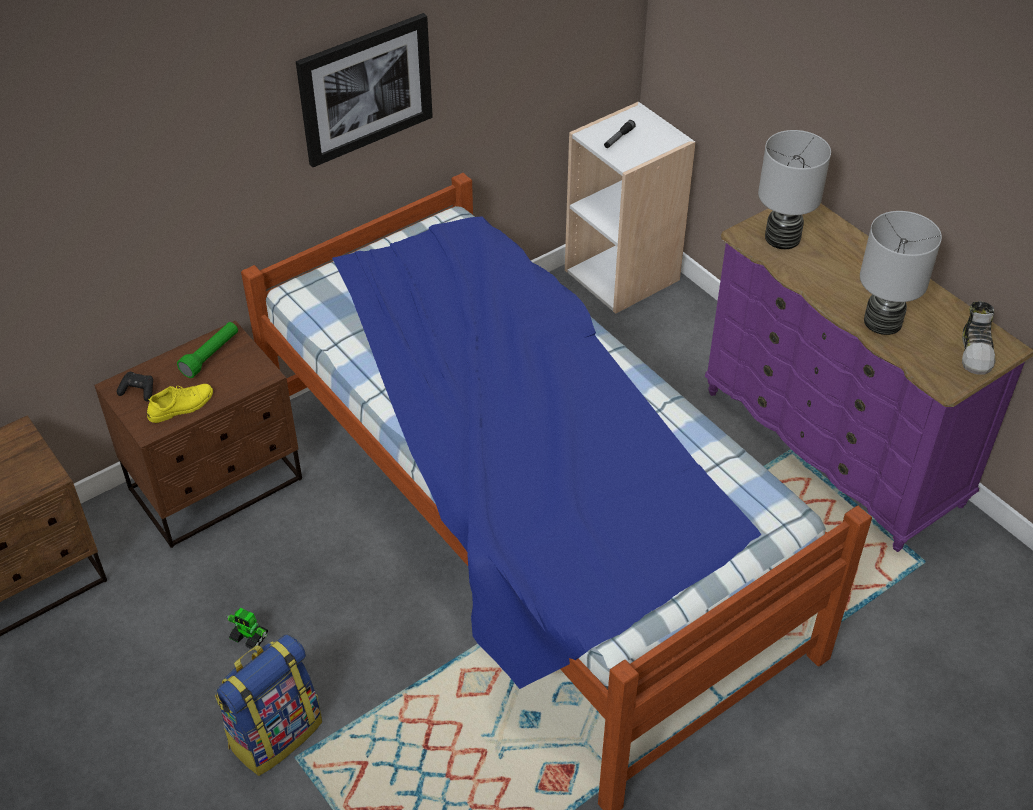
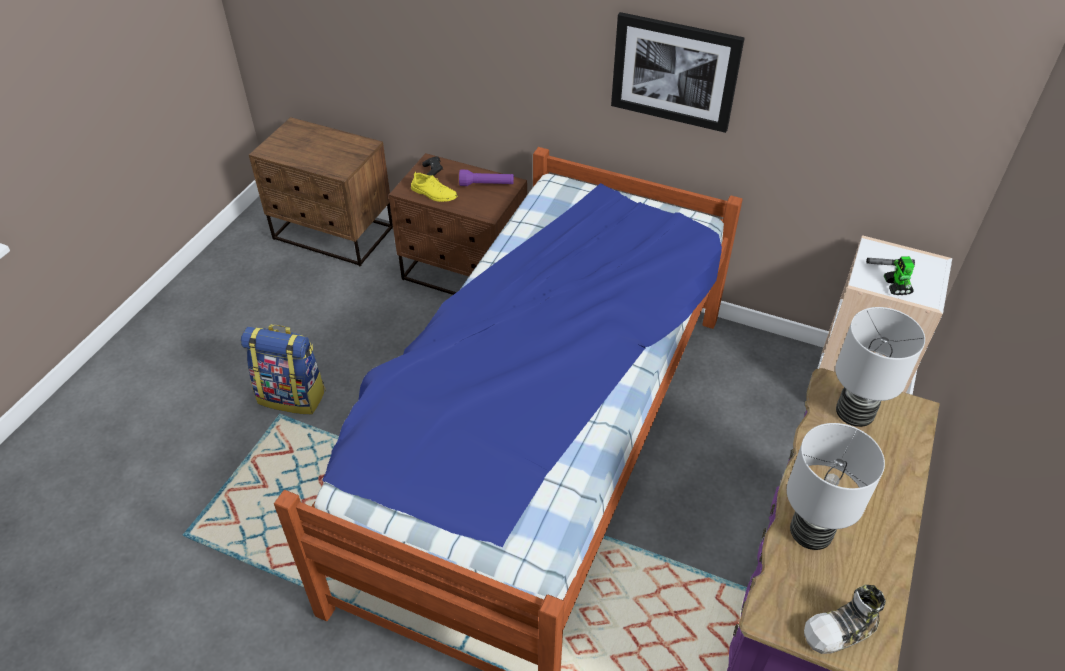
camera: 60 degrees right, 0 degrees up
green flashlight [177,322,238,378] -> purple flashlight [459,170,514,186]
toy robot [227,608,268,650] -> toy robot moved to [884,256,914,295]

